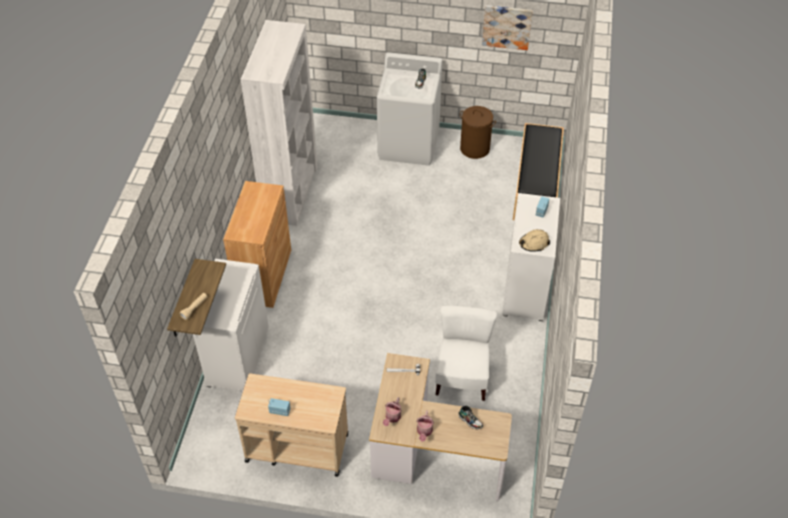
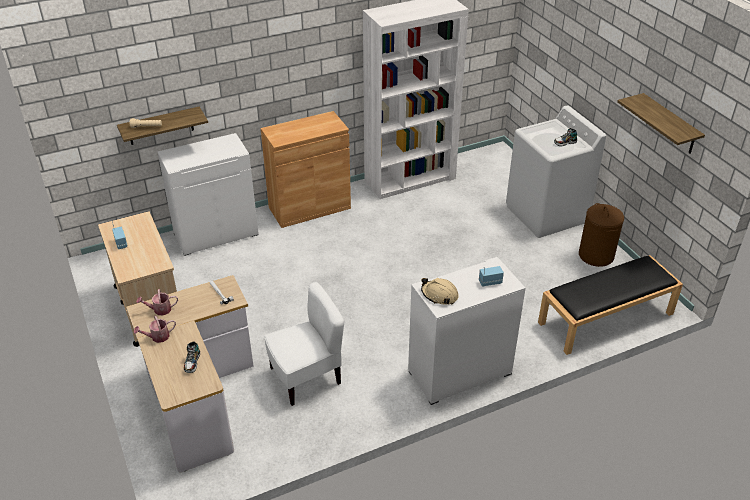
camera: 55 degrees right, 10 degrees down
picture [482,5,533,50] -> shelf [617,93,705,154]

